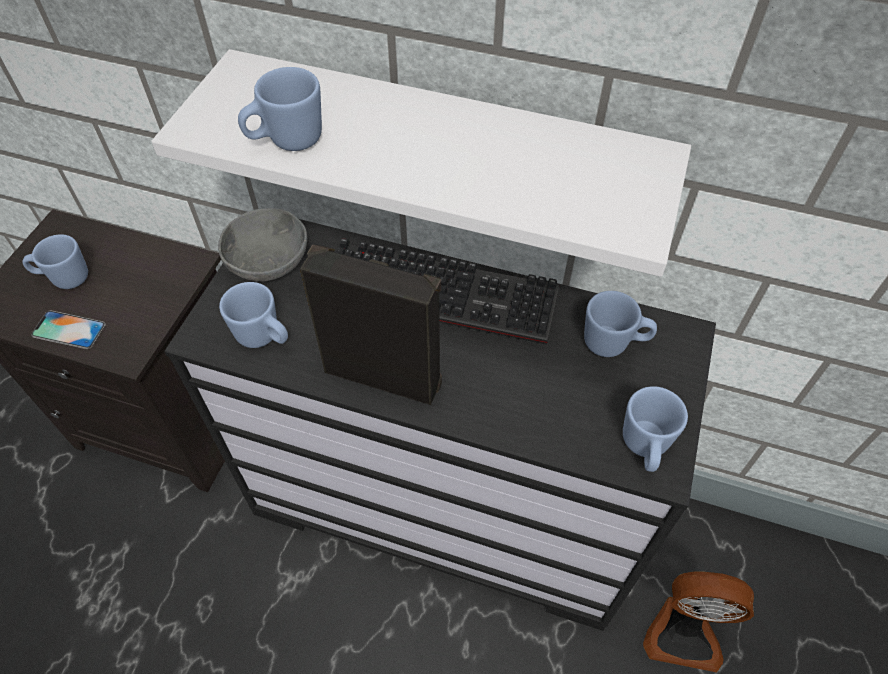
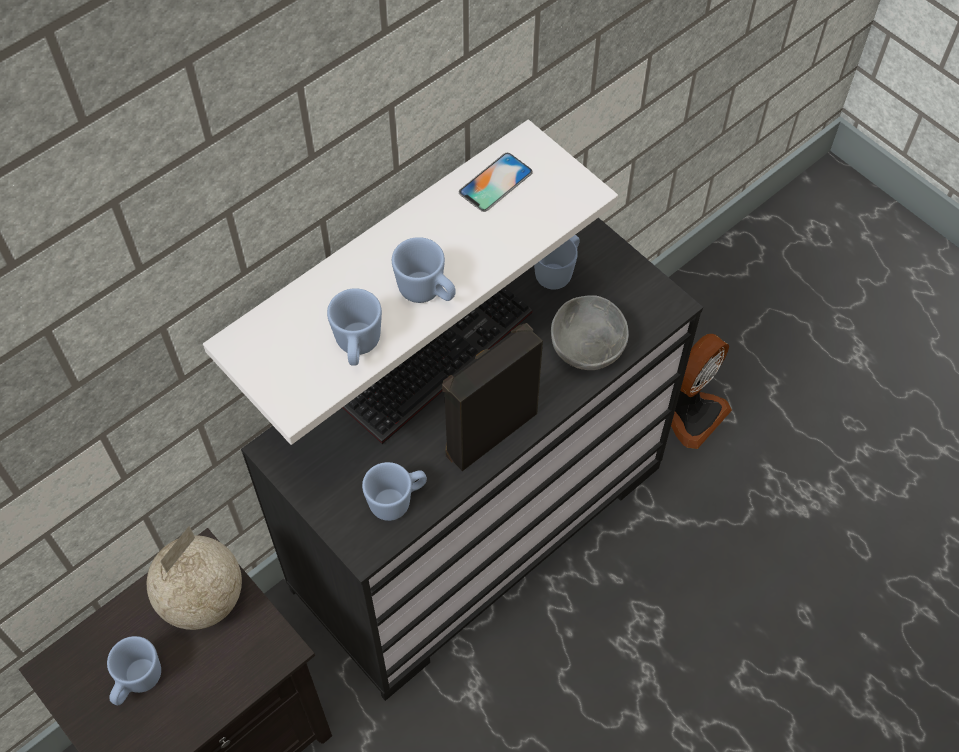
camera: 60 degrees left, 5 degrees up
phone [31,310,106,349] -> phone moved to [459,153,533,212]
grey bowl [218,208,307,282] -> grey bowl moved to [551,295,629,370]
blue mug [623,386,688,472] -> blue mug moved to [392,237,456,303]
none -> globe [147,526,242,630]

